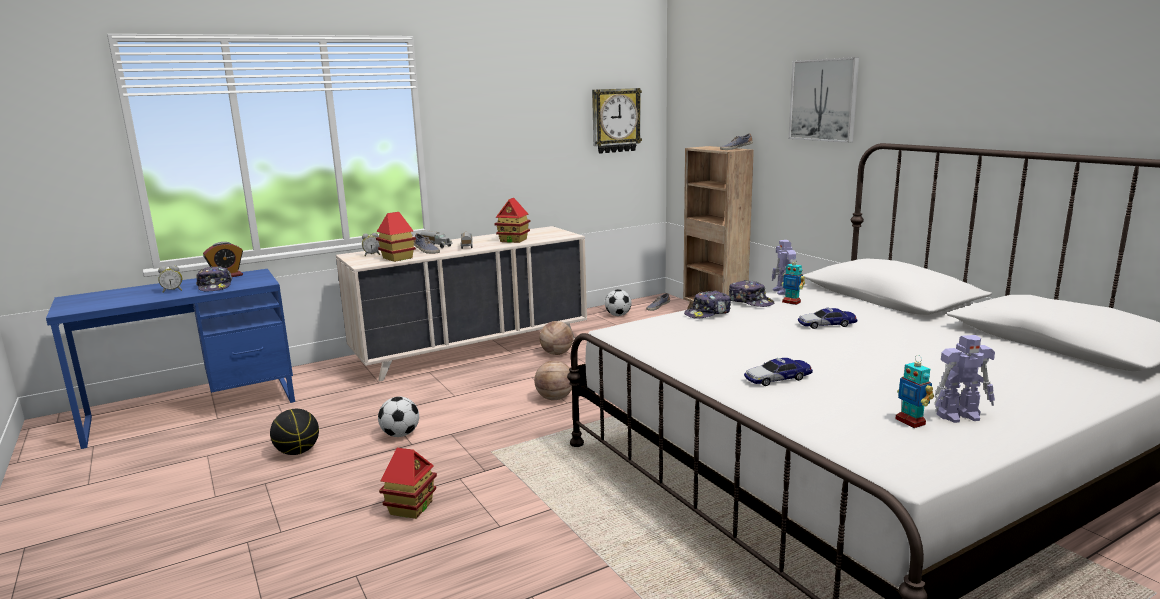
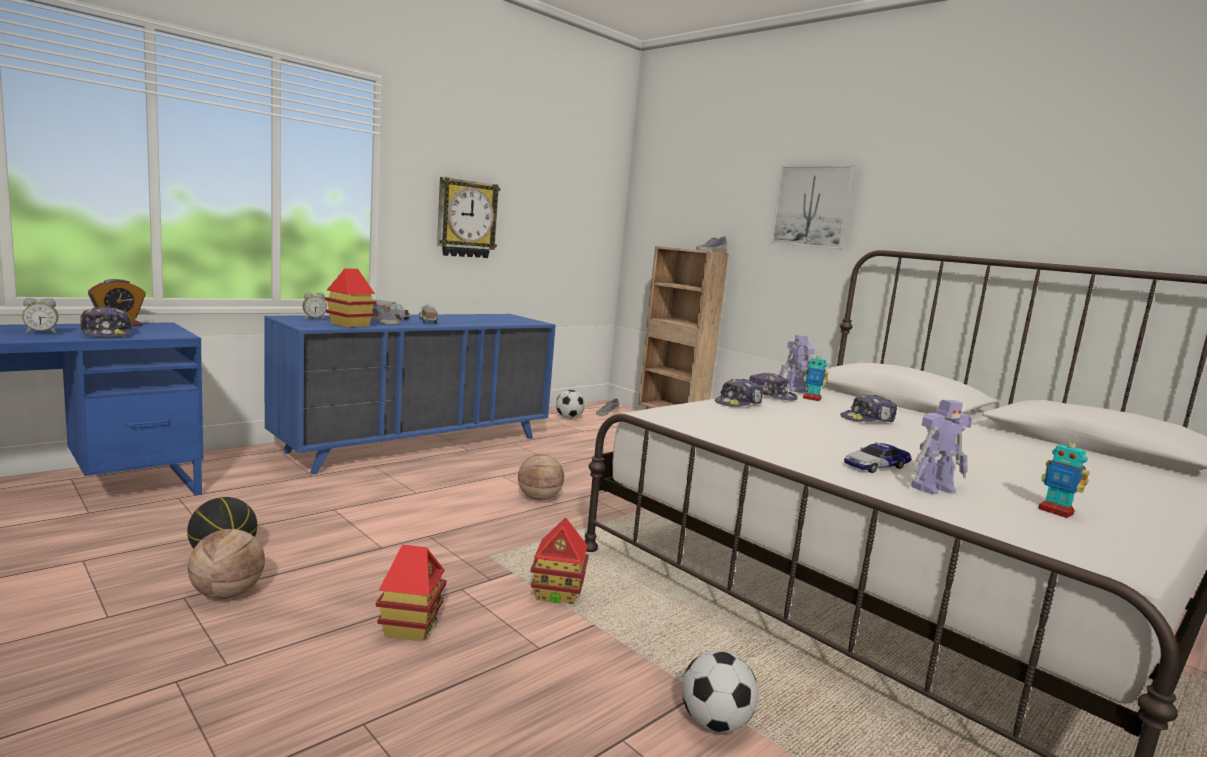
camera: 15 degrees left, 5 degrees down
beige dresser [336,226,587,382] -> blue dresser [264,314,556,474]
football [378,397,419,437] -> football moved to [682,650,758,733]
toy house [494,198,531,243] -> toy house moved to [531,517,589,604]
basketball [539,321,573,355] -> basketball moved to [188,529,265,599]
wall clock [592,88,642,154] -> wall clock moved to [437,177,500,258]
toy car [798,308,858,329] -> cap [840,394,897,422]
toy robot [934,335,995,423] -> toy robot moved to [911,400,972,494]

